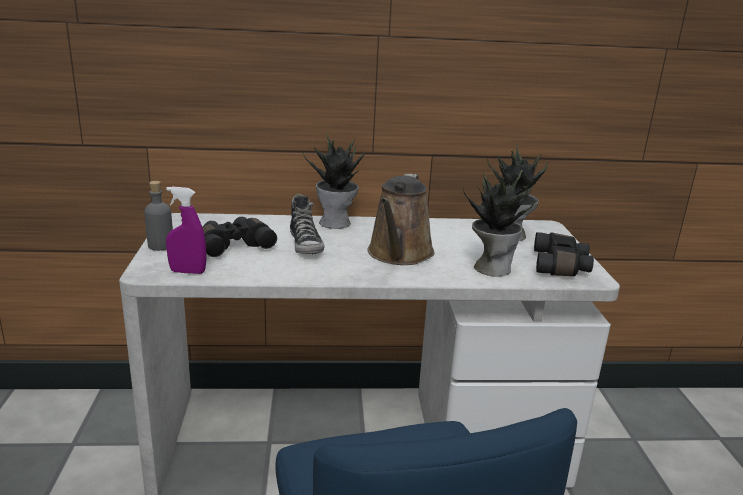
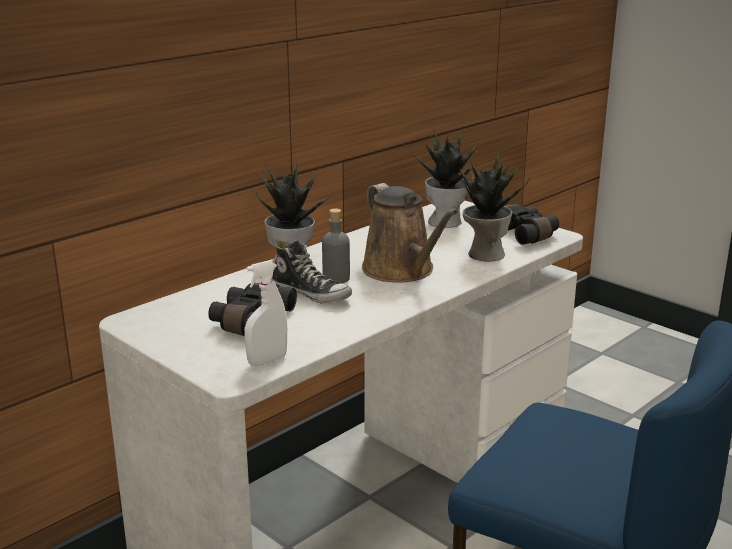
camera: 40 degrees left, 0 degrees up
grey bottle [144,181,173,251] -> grey bottle moved to [322,208,350,283]
purple spray bottle [166,186,206,274] -> white spray bottle [244,260,287,366]

